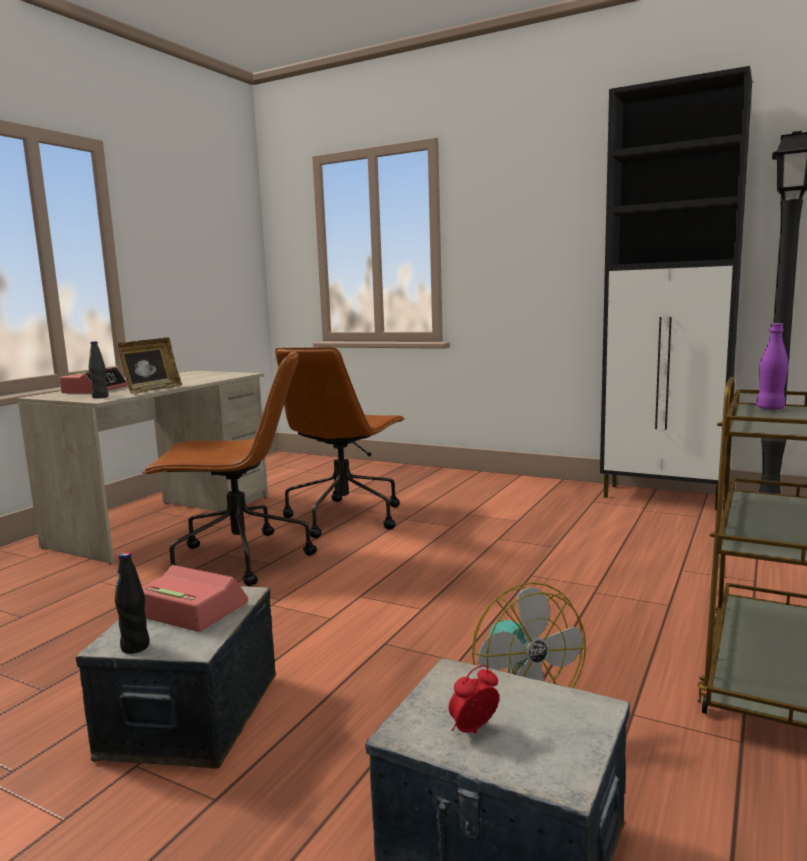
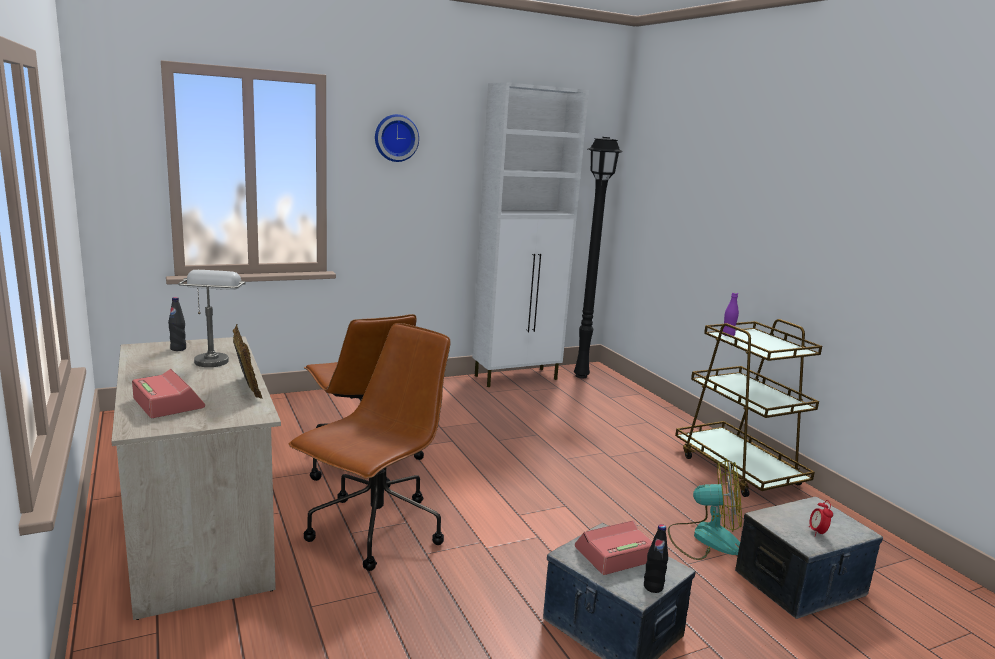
camera: 55 degrees left, 5 degrees up
black bottle [88,341,108,398] -> black bottle moved to [168,297,186,351]
black cabinet [600,66,752,510] -> white cabinet [472,82,589,387]
none -> grey table lamp [178,270,246,367]
none -> wall clock [375,114,419,162]

